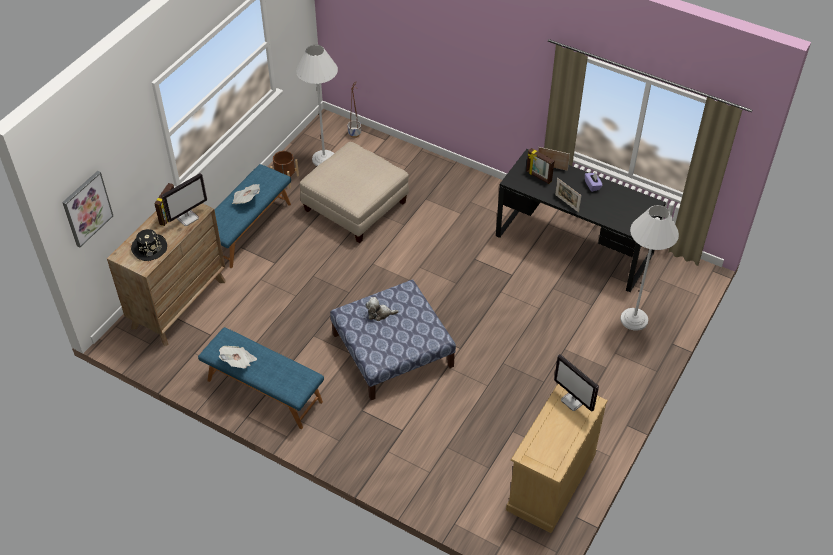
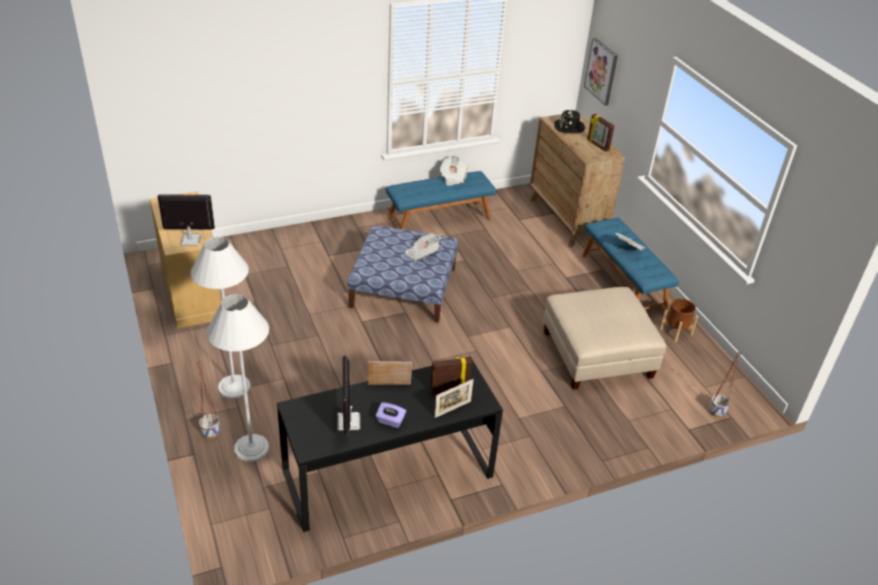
camera: 125 degrees right, 10 degrees down
monitor [161,173,207,226] -> monitor moved to [337,356,360,435]
white floor lamp [296,45,338,166] -> white floor lamp moved to [191,237,251,399]
plush toy [366,297,399,321] -> newspaper [405,233,441,261]
none -> planter [197,360,220,439]

